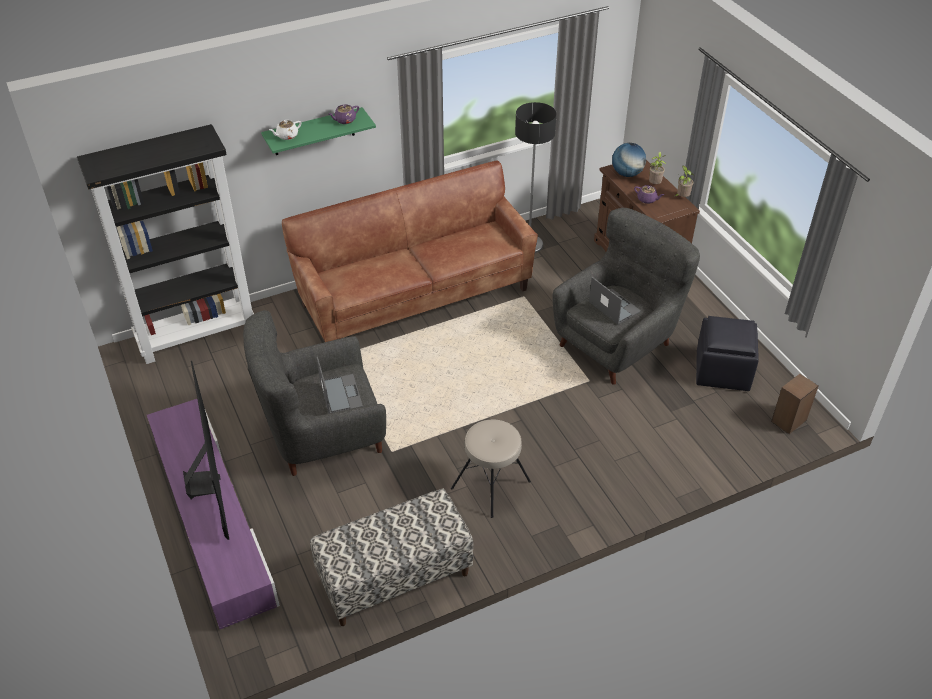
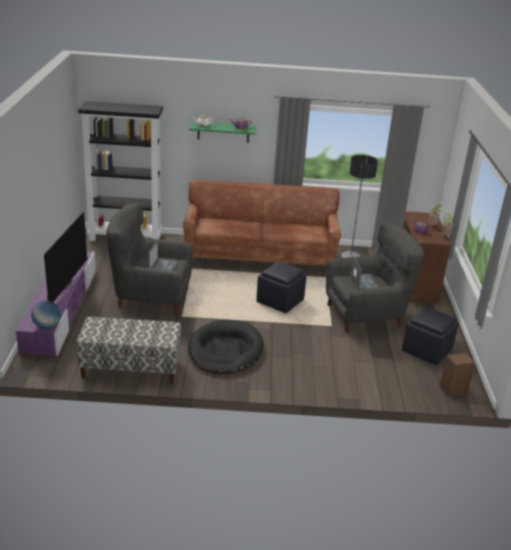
camera: 25 degrees right, 15 degrees down
beige stool [451,420,531,518] -> black dog bed [188,320,264,374]
globe [612,143,646,177] -> globe moved to [31,301,61,329]
none -> black ottoman [257,261,307,313]

